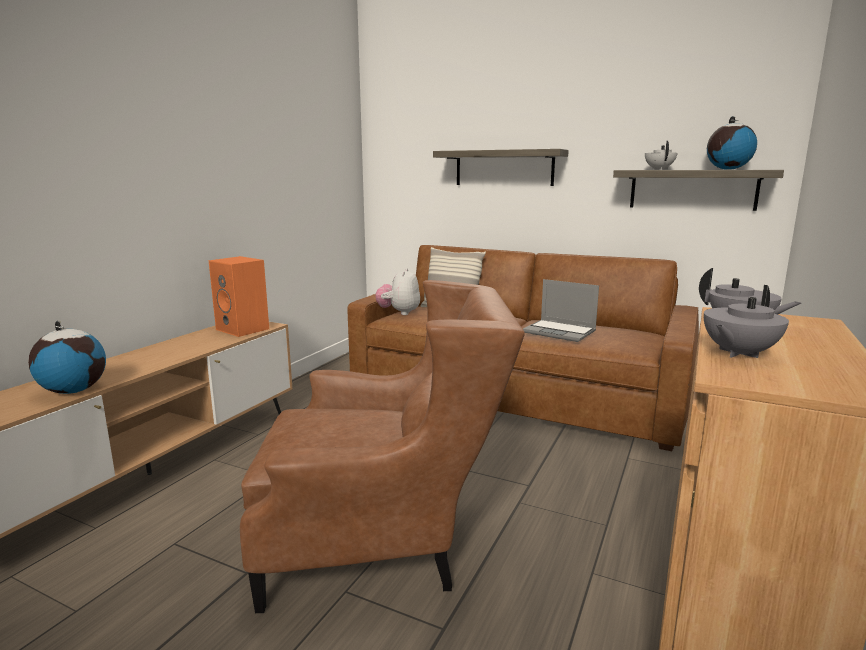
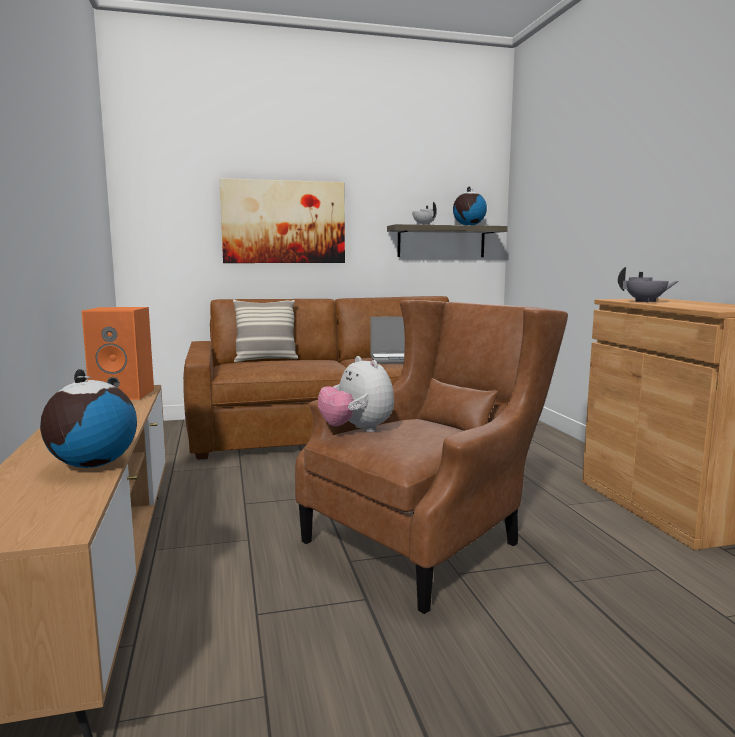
camera: 40 degrees left, 5 degrees down
plush toy [376,268,420,315] -> plush toy moved to [318,356,394,432]
shelf [433,149,569,186] -> picture [219,178,345,263]
grey teapot [704,285,789,358] -> none

